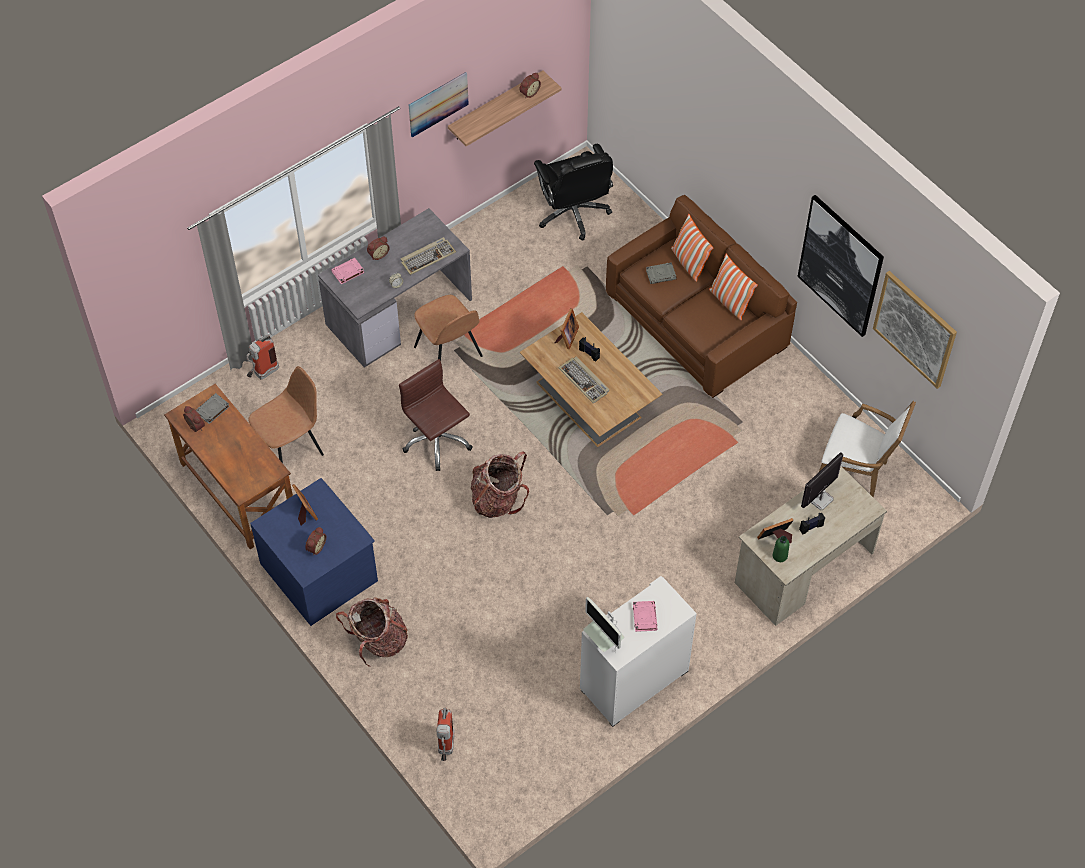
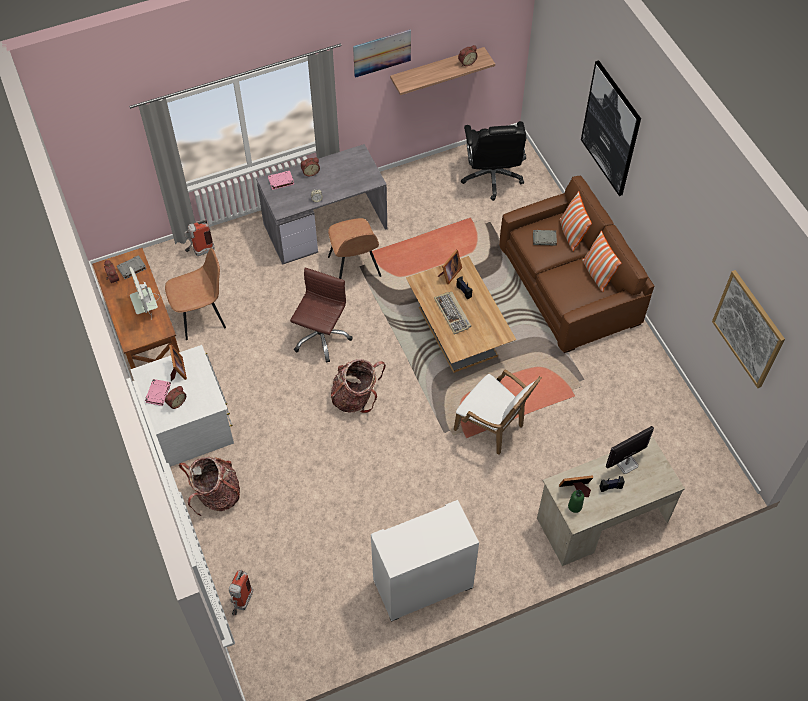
camera: 15 degrees right, 0 degrees up
blue dresser [250,478,378,626] -> white dresser [130,345,234,467]
brown office chair [399,359,473,471] -> brown office chair turned 45 degrees clockwise [290,268,353,363]
keyboard [400,237,456,275] -> none
monitor [583,597,624,653] -> monitor moved to [129,267,160,320]
pink book [633,601,657,632] -> pink book moved to [145,379,171,406]
picture [798,195,884,337] -> picture moved to [581,60,641,196]
white armchair [819,401,916,497] -> white armchair moved to [454,369,542,455]

